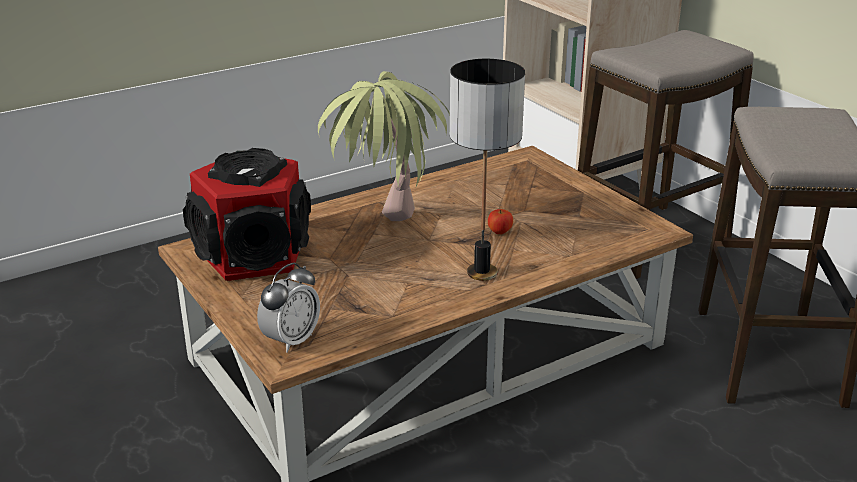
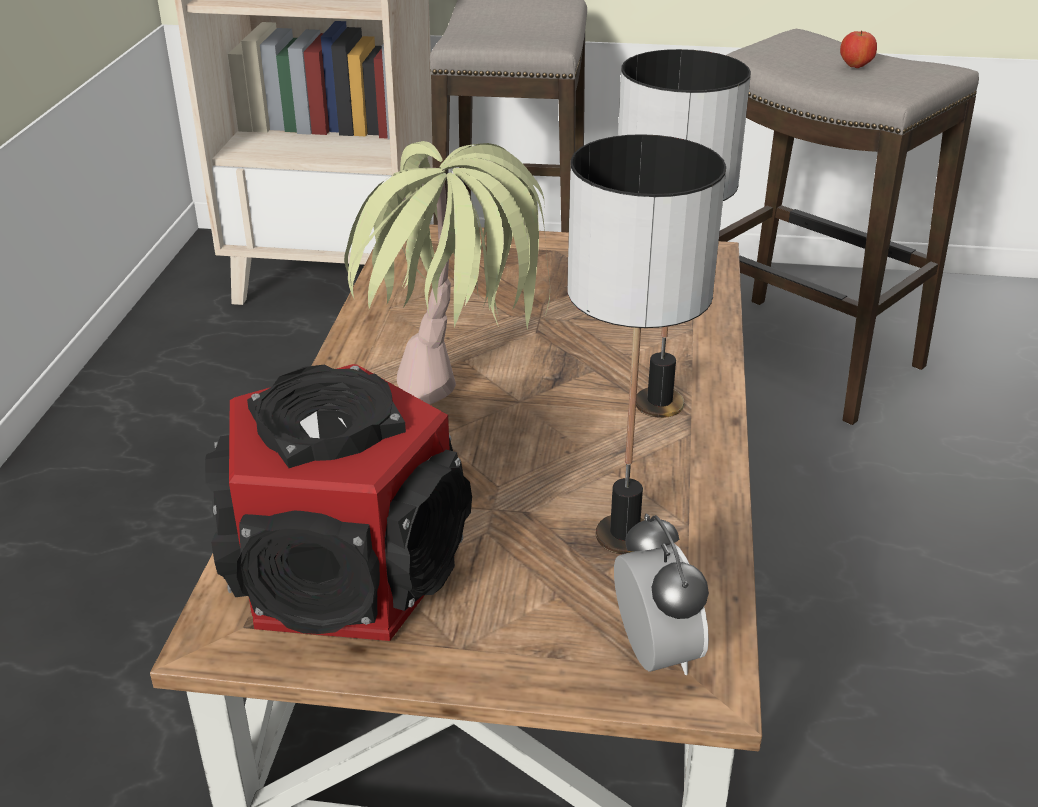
camera: 50 degrees left, 5 degrees up
apple [488,209,513,234] -> apple moved to [840,30,877,68]
none -> table lamp [567,134,726,554]

